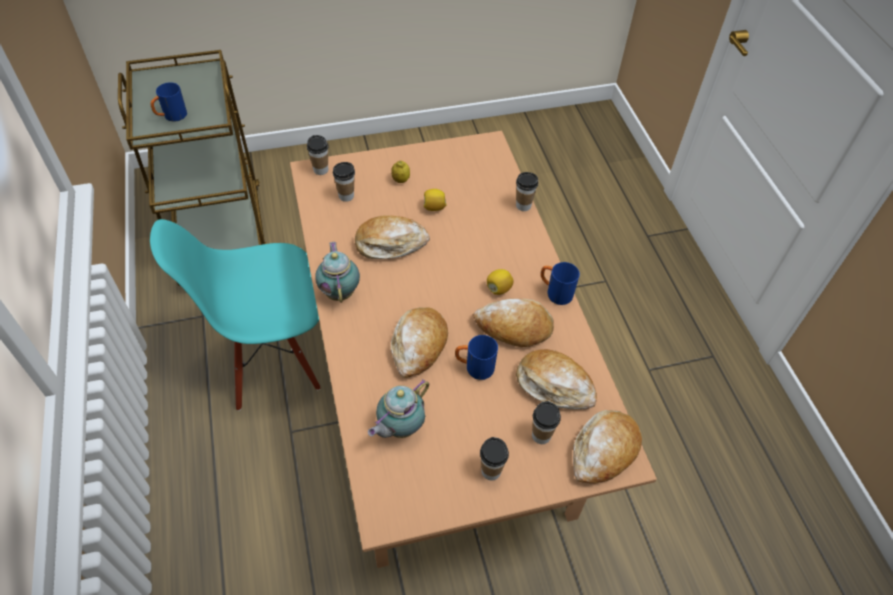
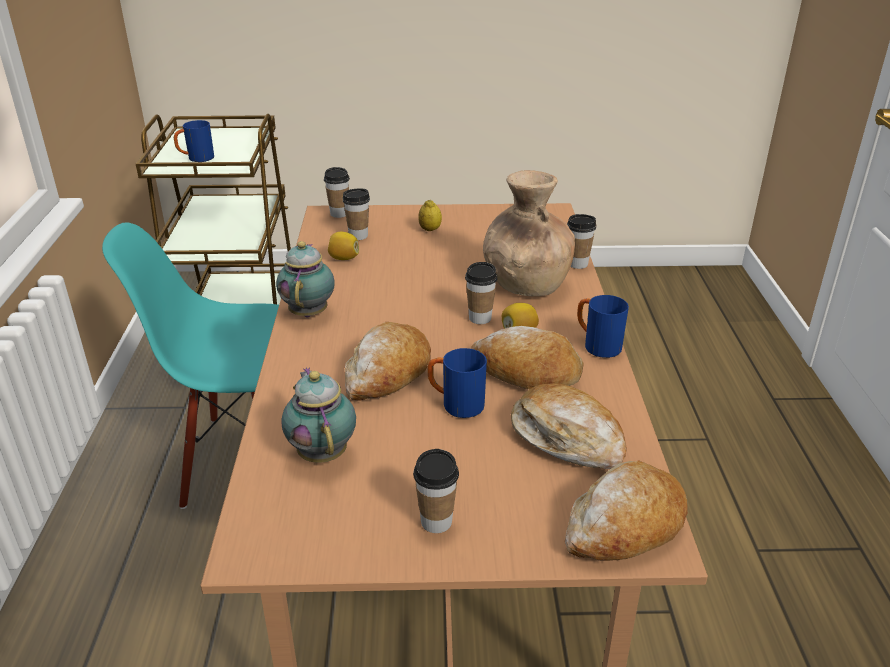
camera: 15 degrees right, 20 degrees down
bread [355,215,430,259] -> none
teapot [368,379,429,438] -> teapot turned 105 degrees clockwise [282,367,356,463]
lemon [424,189,447,211] -> lemon moved to [328,232,359,260]
cup [532,401,561,444] -> cup moved to [465,262,498,324]
none -> brown vase [483,170,575,296]

